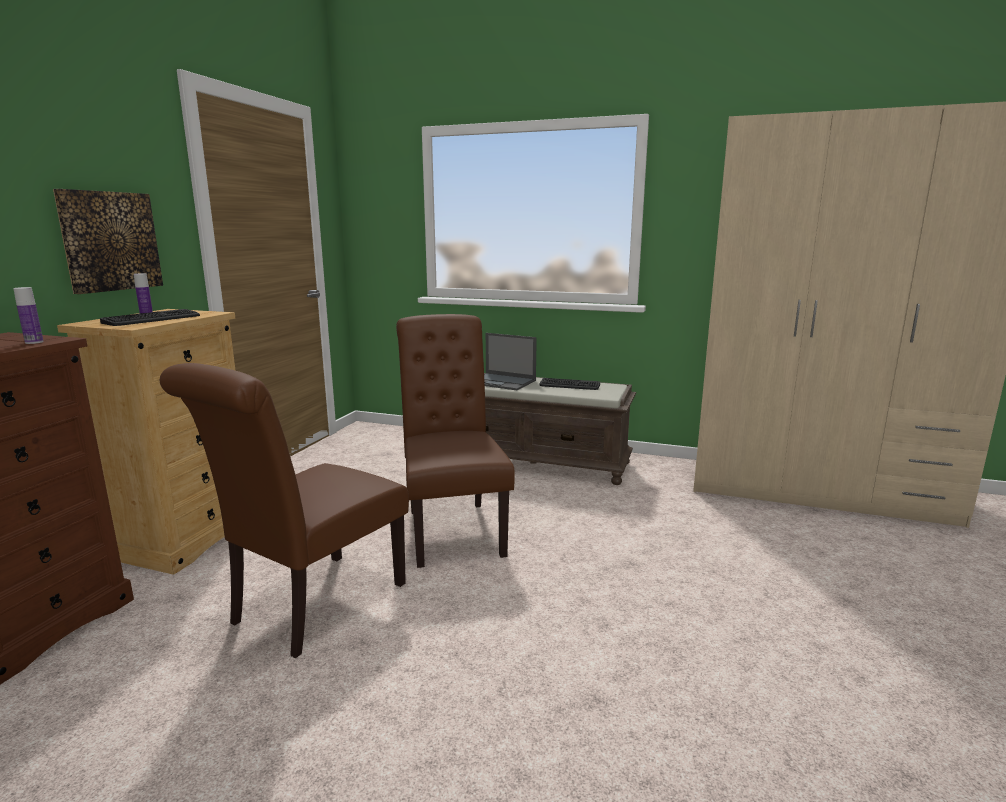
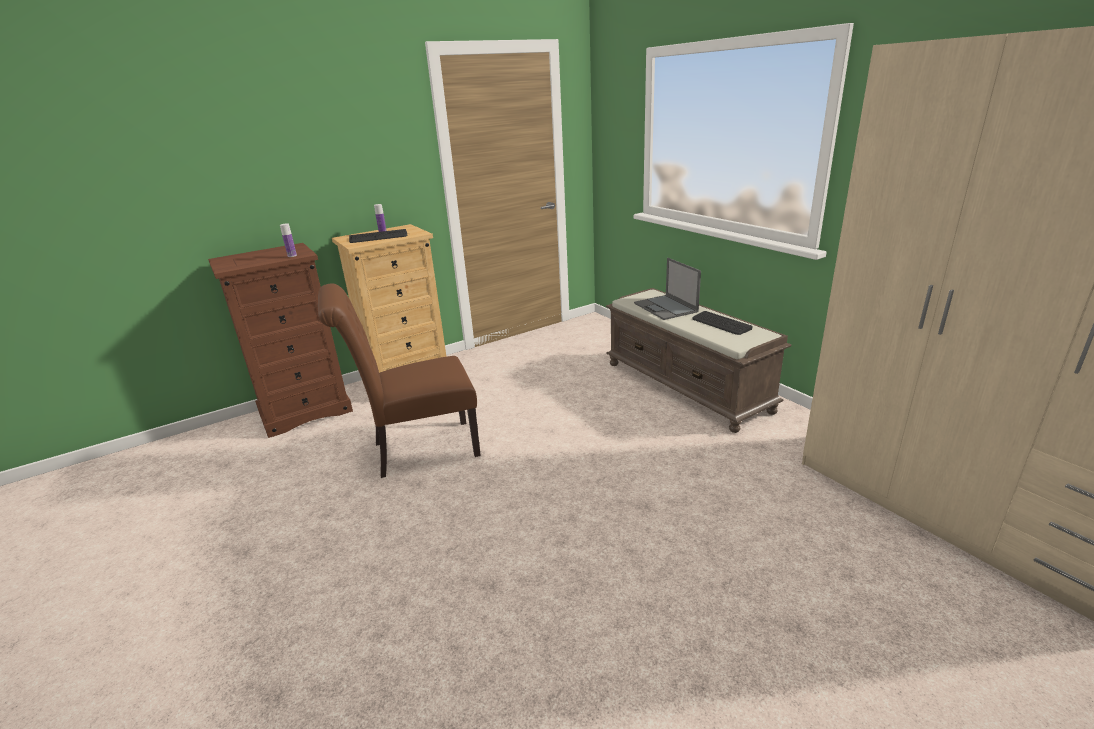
camera: 40 degrees right, 10 degrees up
picture [53,189,163,294] -> none
brown chair [396,314,515,568] -> none

